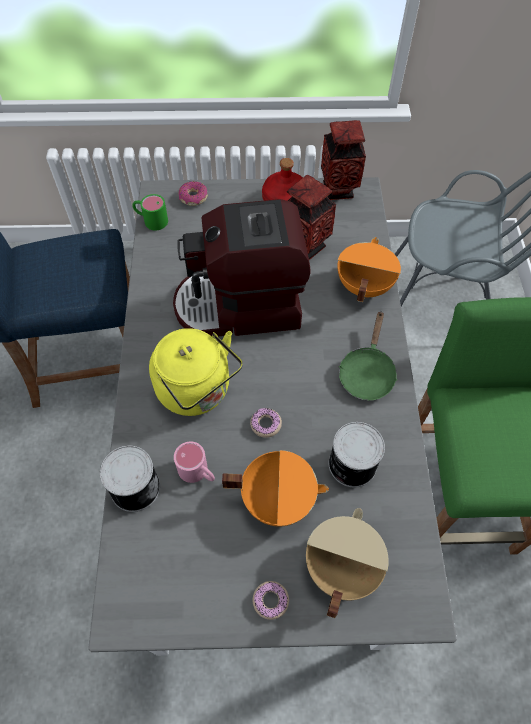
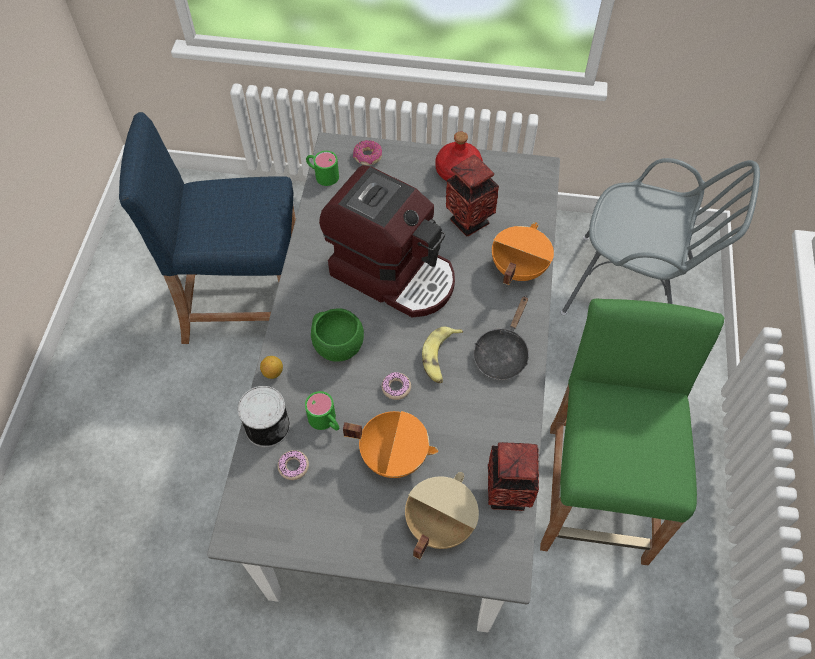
camera: 10 degrees right, 0 degrees up
yellow kettle [149,328,243,416] -> green bowl [311,308,364,362]
coffee machine [173,199,311,337] -> coffee machine turned 150 degrees counterclockwise [319,165,455,317]
pink mug [174,441,215,483] -> green mug [305,391,339,430]
donut [253,581,289,620] -> donut moved to [278,450,309,480]
vase [321,120,366,200] -> vase moved to [488,442,539,511]
can [329,422,385,487] -> none
green frying pan [338,311,397,401] -> black frying pan [473,297,529,380]
none -> lemon [260,356,283,379]
none -> banana [422,327,463,383]

